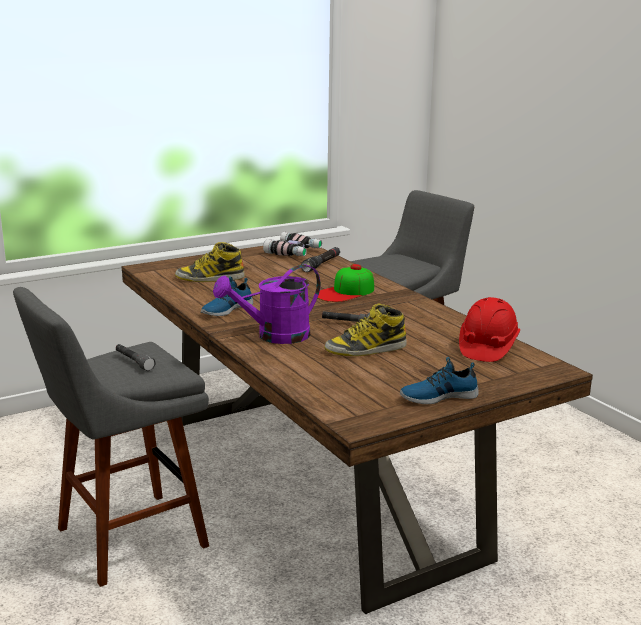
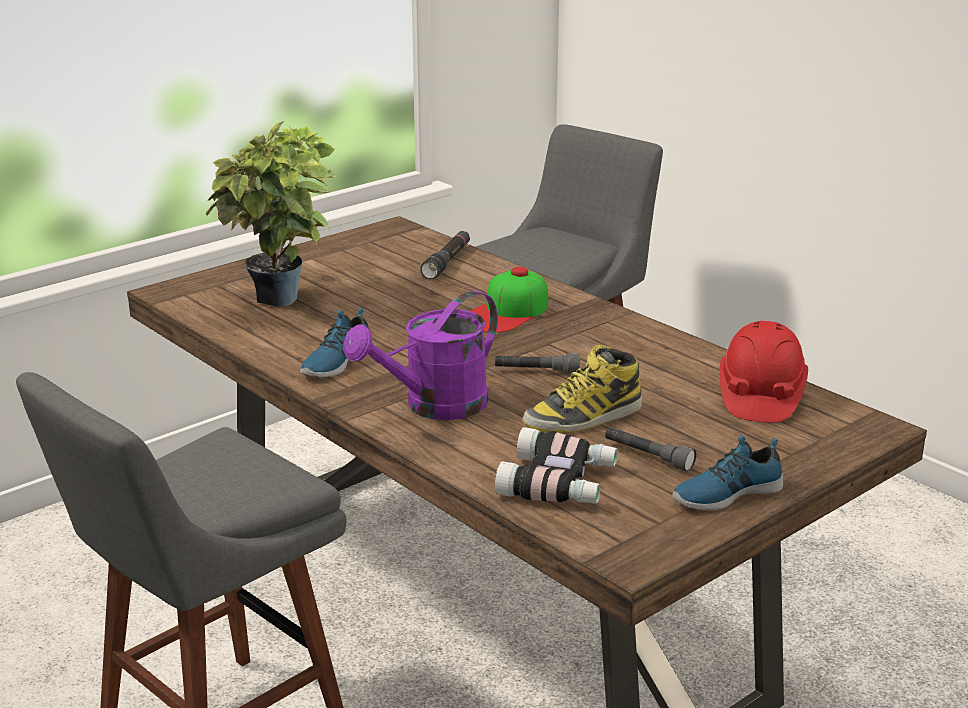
camera: 10 degrees left, 5 degrees up
grey flashlight [116,344,155,371] -> grey flashlight moved to [605,427,696,472]
boot [175,242,245,282] -> potted plant [206,121,336,307]
binoculars [263,232,322,256] -> binoculars moved to [495,427,618,504]

